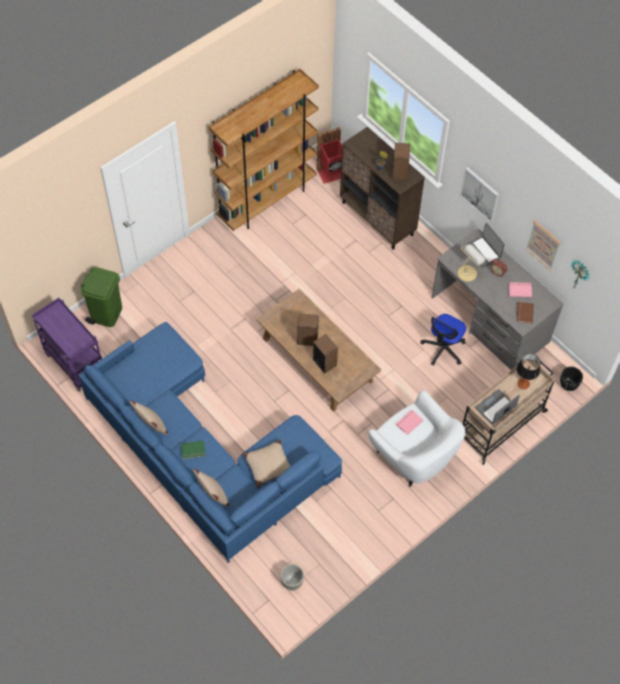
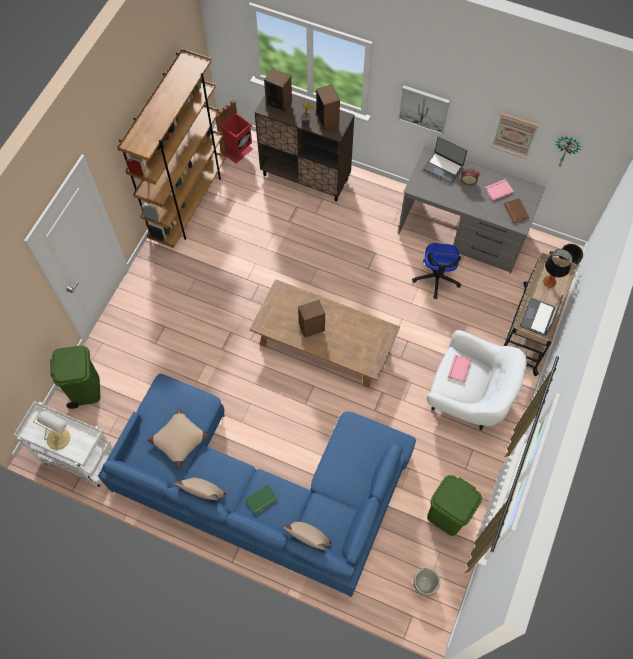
camera: 25 degrees left, 5 degrees up
purple cart [32,297,102,391] -> white cart [14,401,113,487]
beige pillow [242,439,291,488] -> beige pillow moved to [147,408,209,469]
speaker [313,334,338,374] -> speaker moved to [264,68,292,113]
table lamp [458,244,486,281] -> table lamp moved to [33,411,70,450]
none -> green trash can [427,475,482,536]

